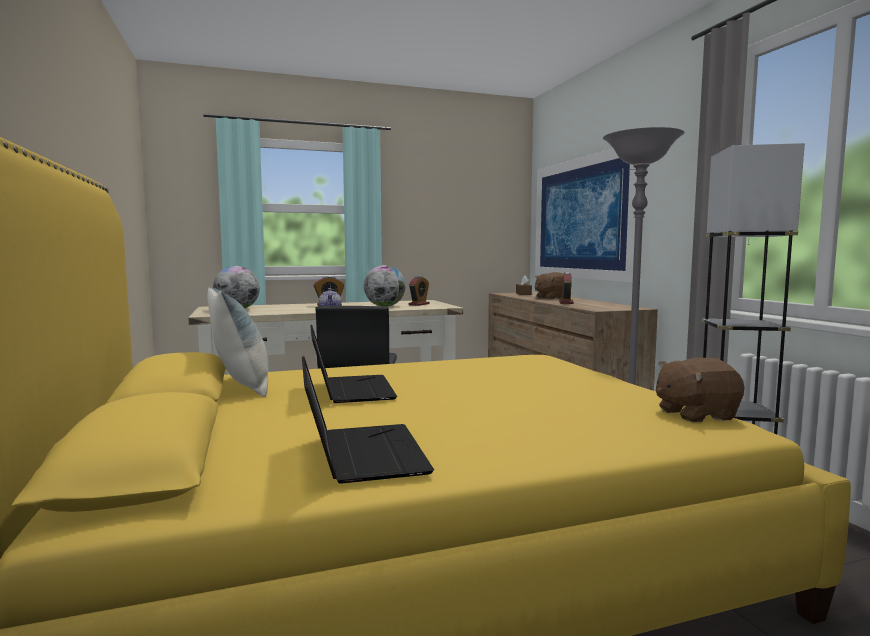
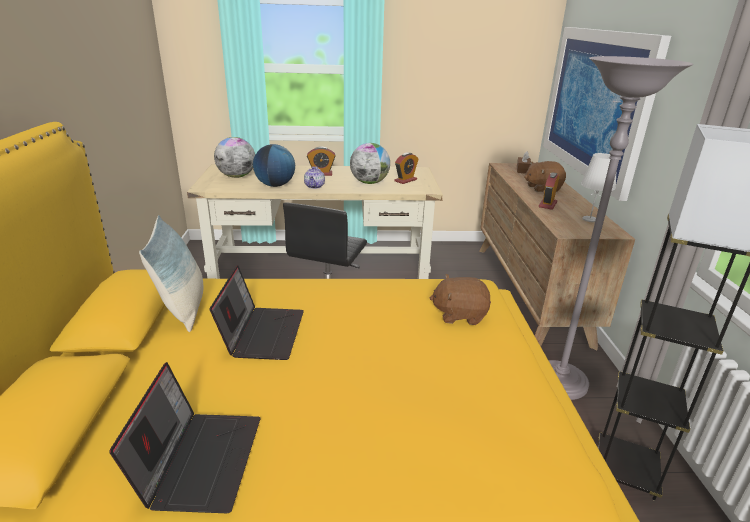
camera: 15 degrees right, 20 degrees up
brown plush toy [656,358,745,422] -> brown plush toy moved to [430,274,491,325]
none -> globe [253,144,295,187]
none -> white table lamp [581,153,616,222]

